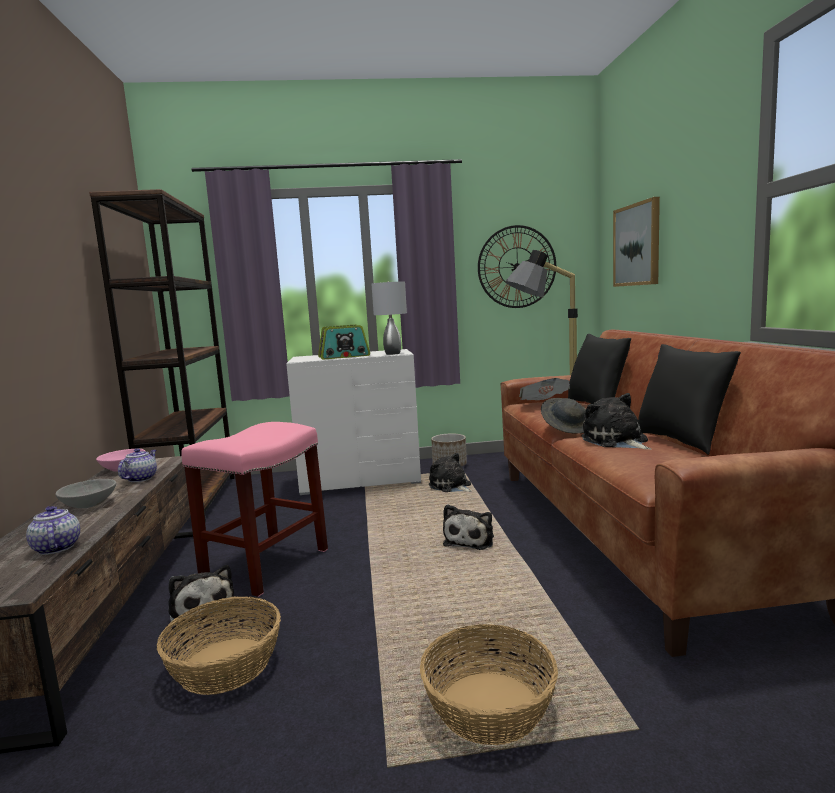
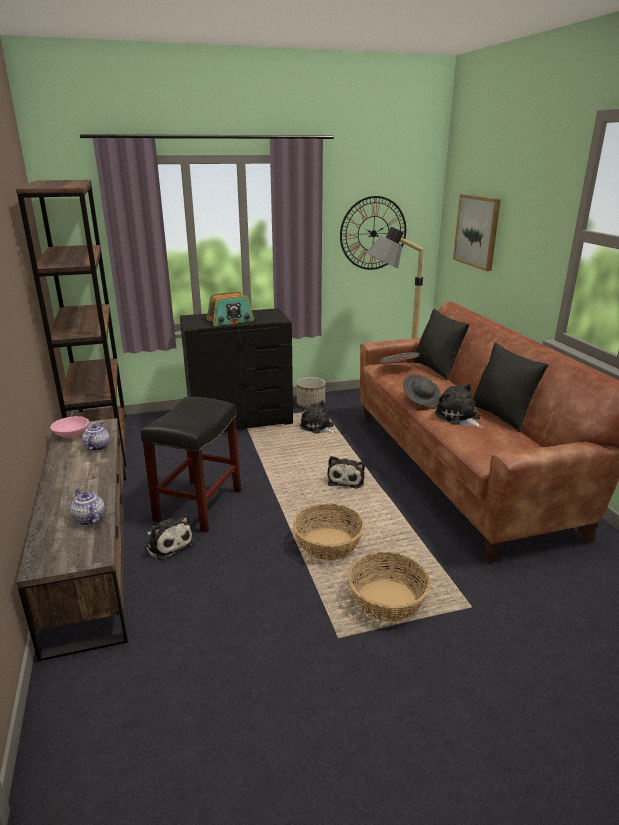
camera: 10 degrees left, 15 degrees up
grey bowl [56,479,116,508] -> none
basket [157,597,281,695] -> basket moved to [293,504,364,561]
pink stool [181,422,328,597] -> black stool [141,397,241,533]
white dresser [286,349,421,495] -> black dresser [180,308,293,431]
grey table lamp [372,281,407,355] -> none

